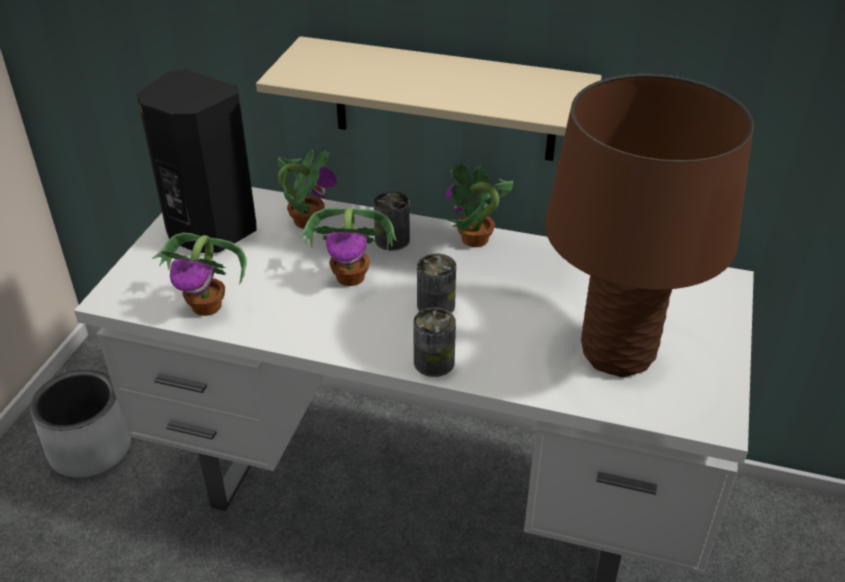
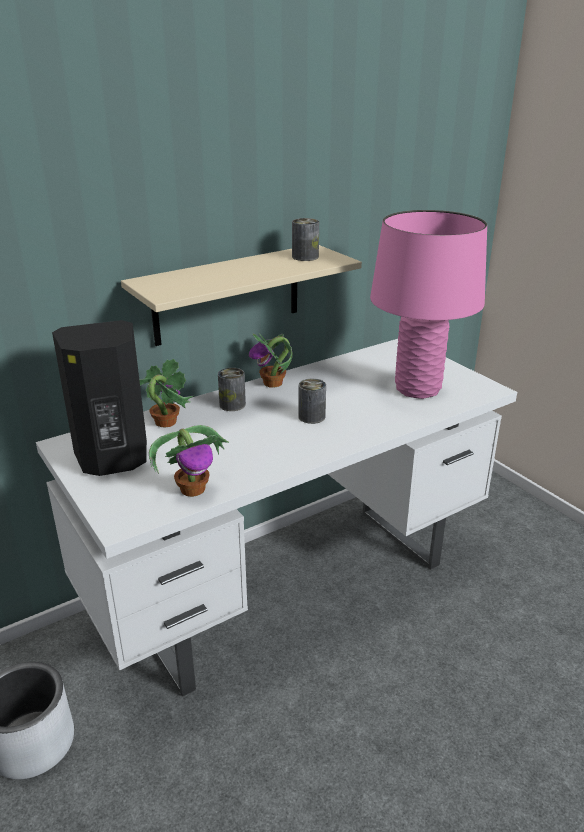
camera: 50 degrees left, 10 degrees down
potted plant [299,208,397,286] -> none
can [413,308,456,377] -> can moved to [292,218,319,261]
brown table lamp [545,74,754,377] -> pink table lamp [370,210,487,399]

